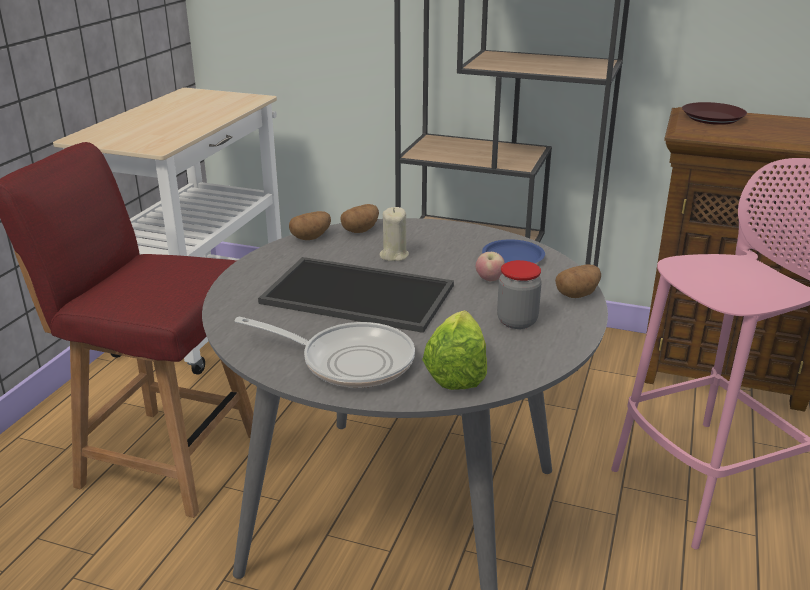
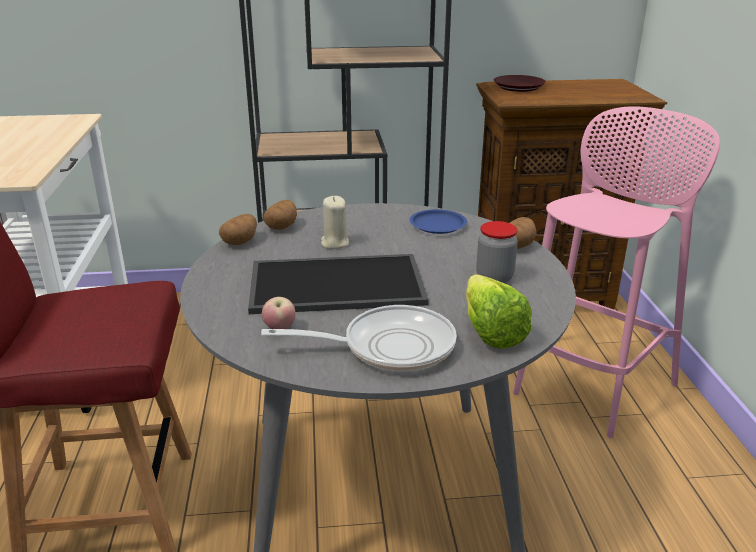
camera: 25 degrees left, 0 degrees up
apple [476,252,505,281] -> apple moved to [262,297,296,329]

